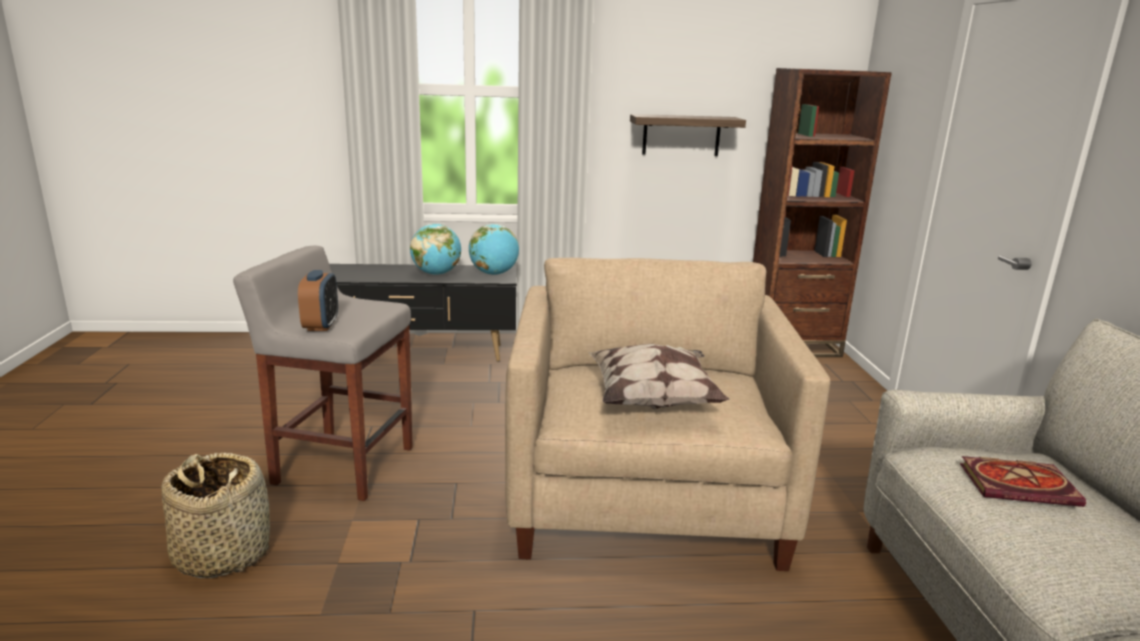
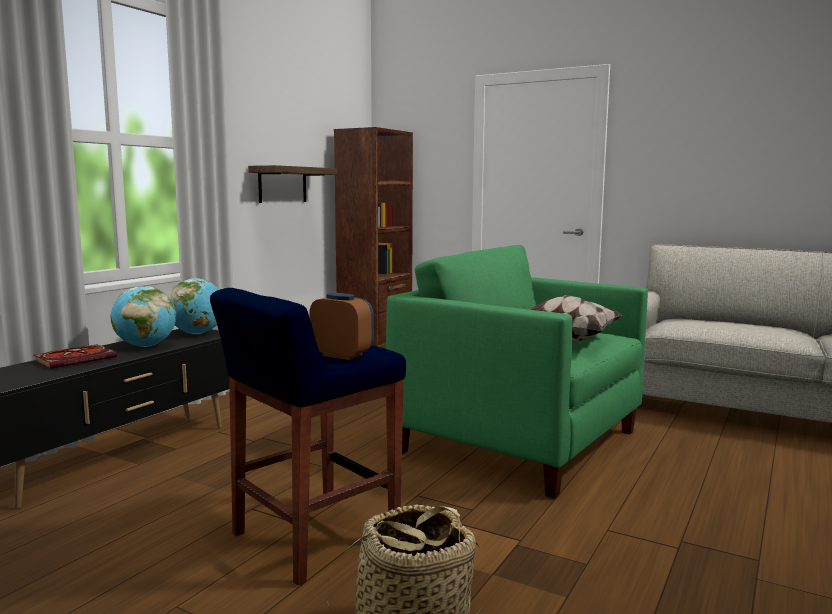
camera: 55 degrees left, 10 degrees down
grey stool [233,246,413,501] -> blue stool [210,288,406,586]
beige armchair [505,258,830,571] -> green armchair [386,245,648,499]
book [960,456,1086,507] -> book moved to [34,344,117,369]

